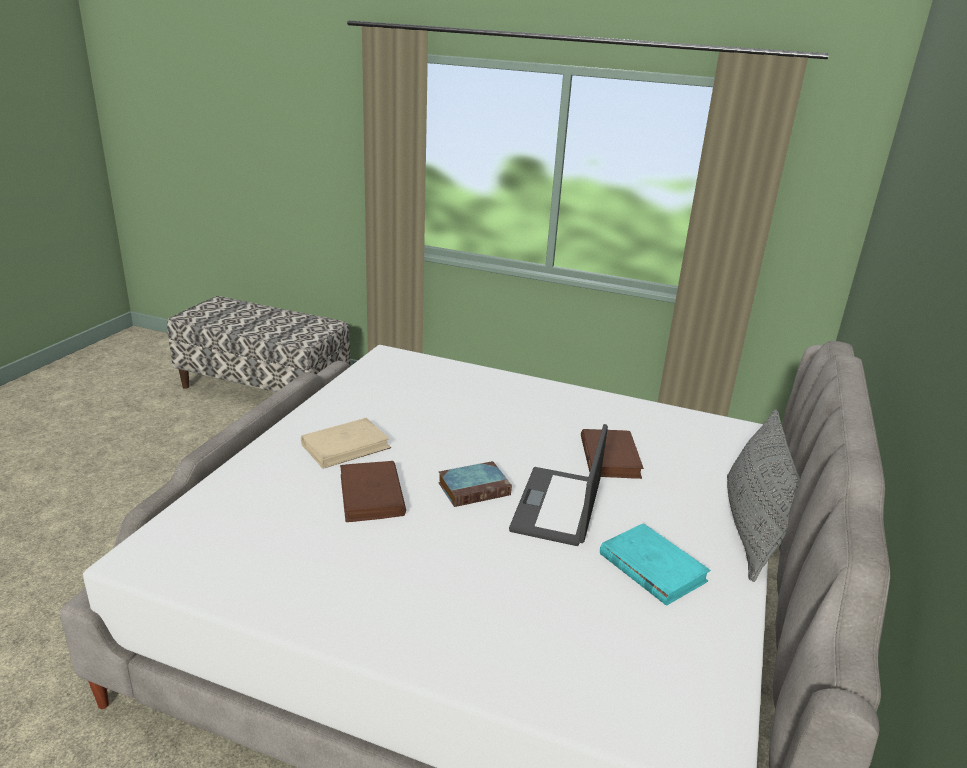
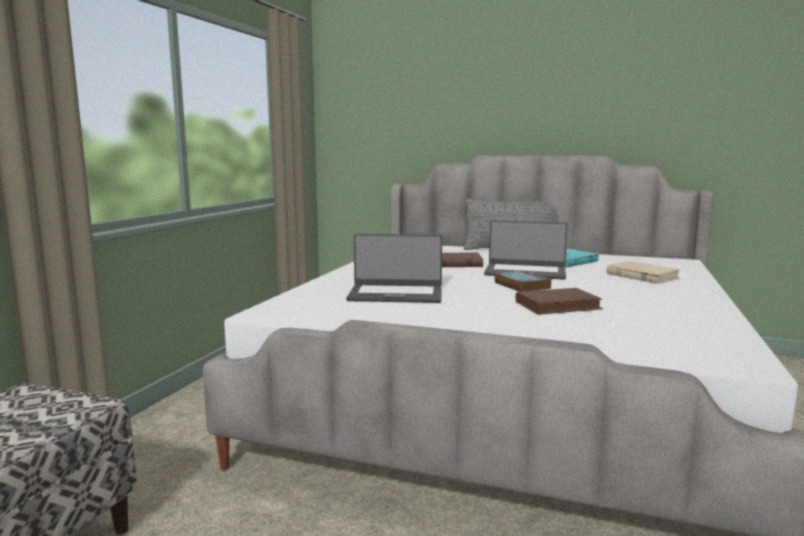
camera: 90 degrees left, 15 degrees down
beige book [301,418,391,469] -> beige book moved to [607,261,680,284]
none -> laptop [346,234,442,303]

